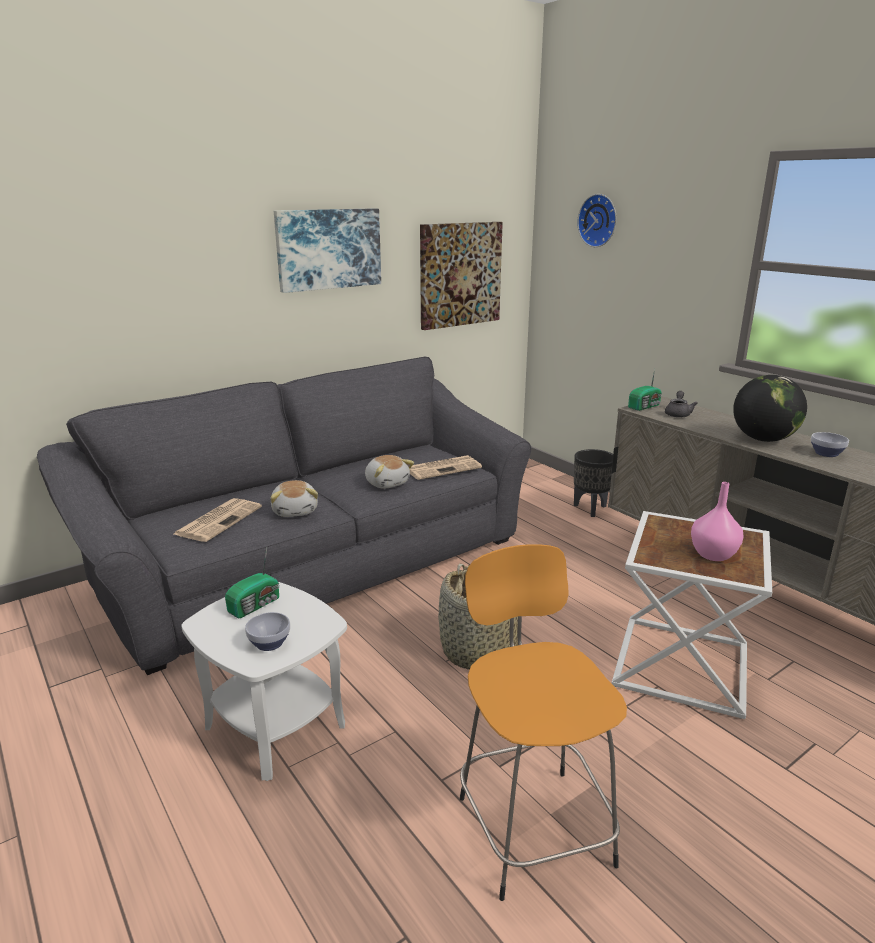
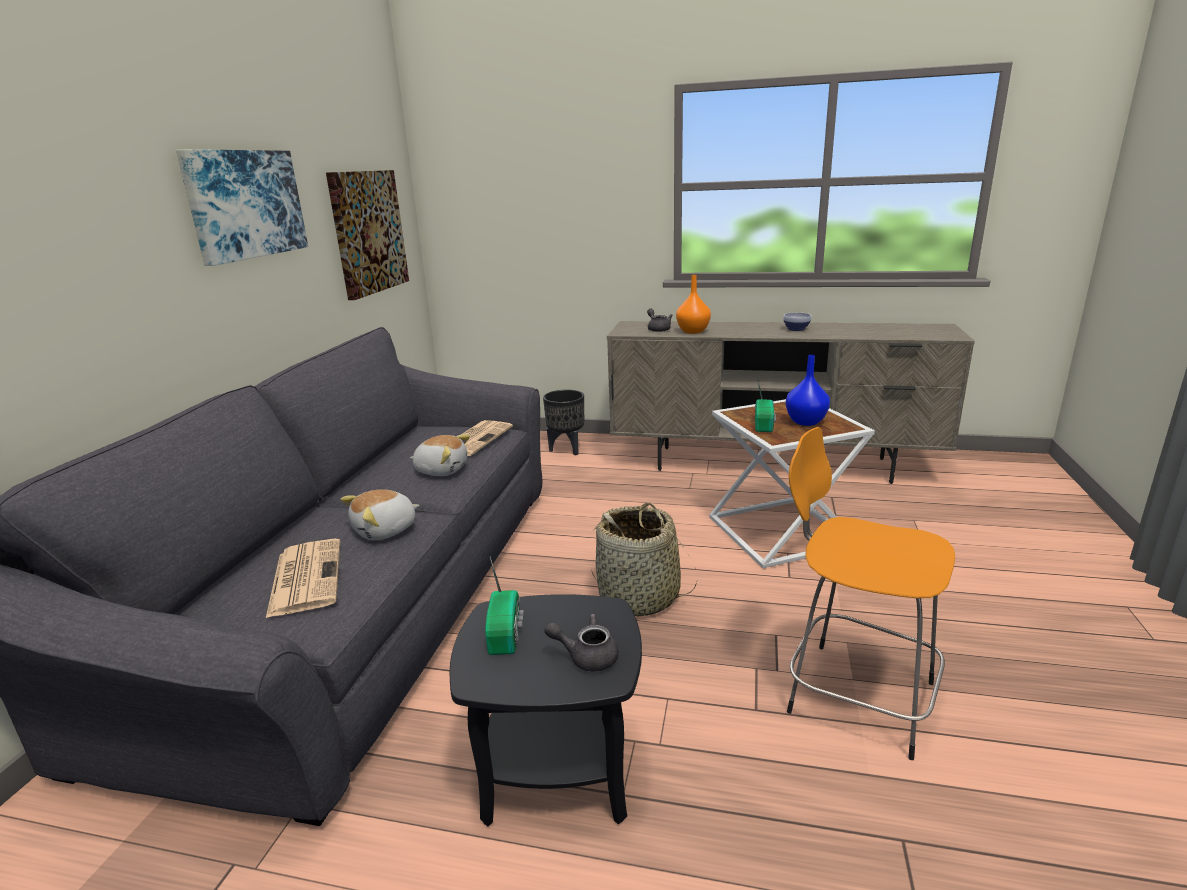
camera: 40 degrees left, 0 degrees up
white side table [181,582,347,781] -> black side table [450,594,642,827]
bowl [245,612,290,651] -> grey teapot [544,614,619,672]
plush toy [270,480,318,517] -> plush toy turned 105 degrees clockwise [341,489,419,540]
wall clock [577,194,616,247] -> none
radio [628,370,662,411] -> radio moved to [755,378,776,432]
pink vase [691,482,743,561] -> blue vase [786,355,830,426]
globe [733,375,807,442] -> none
none -> orange vase [676,275,711,334]

